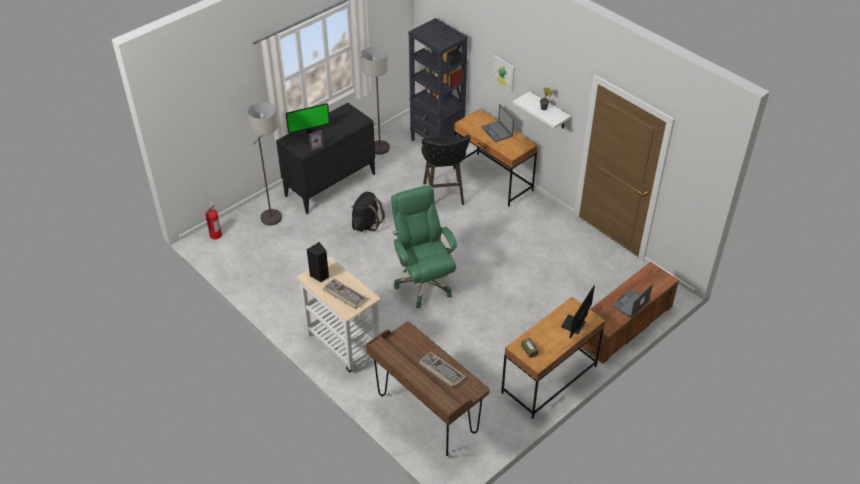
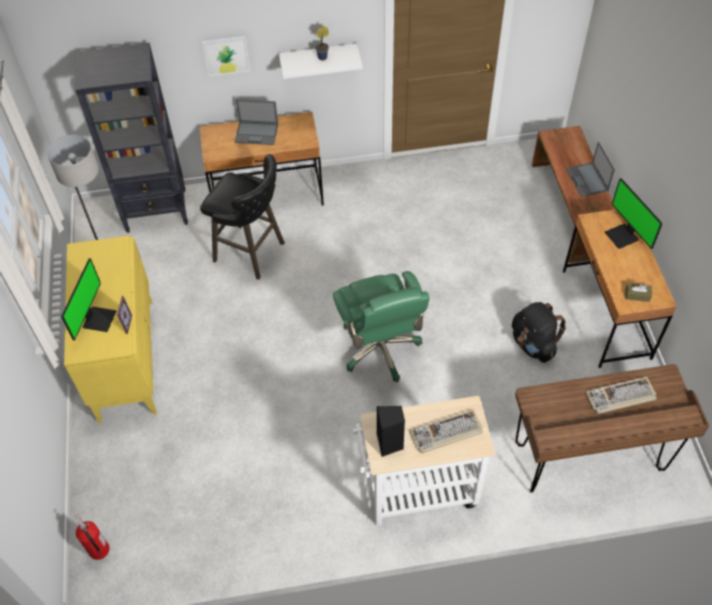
camera: 55 degrees left, 10 degrees up
grey floor lamp [248,102,282,225] -> none
black cabinet [276,103,375,214] -> yellow cabinet [64,235,157,423]
black backpack [352,192,385,232] -> black backpack moved to [512,302,566,363]
green office chair [391,186,457,309] -> green office chair turned 120 degrees counterclockwise [333,271,429,382]

